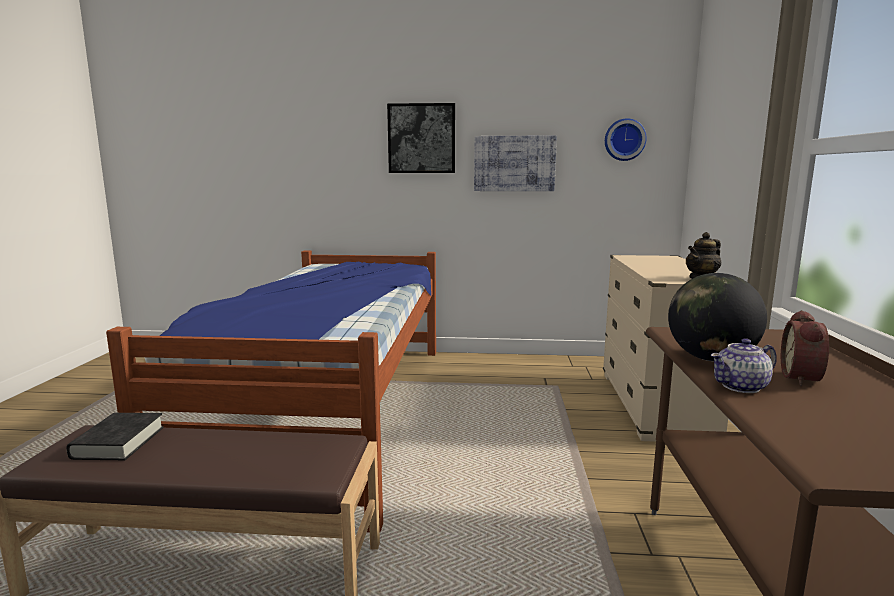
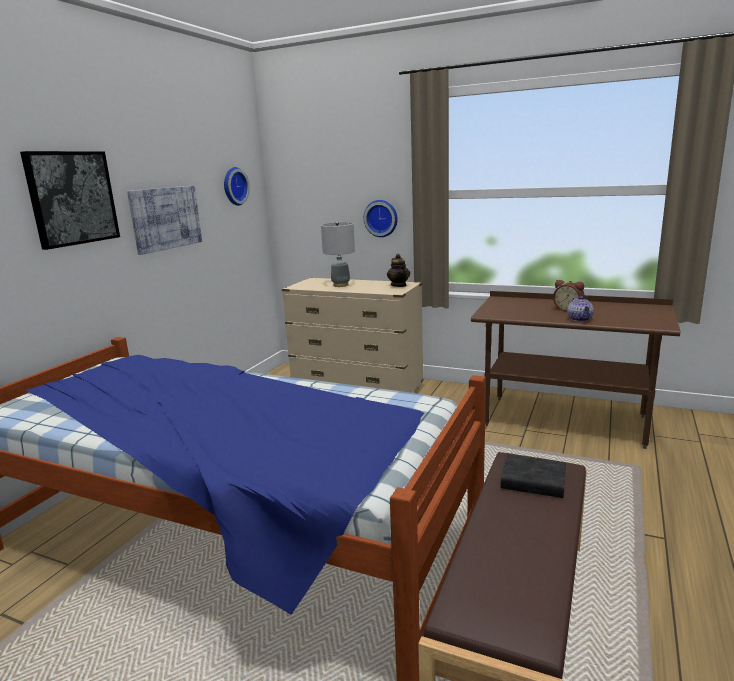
camera: 70 degrees left, 5 degrees up
black book [66,413,164,460] -> black book moved to [501,454,566,498]
globe [668,273,767,361] -> none
none -> grey table lamp [321,222,355,287]
none -> wall clock [364,200,398,237]

